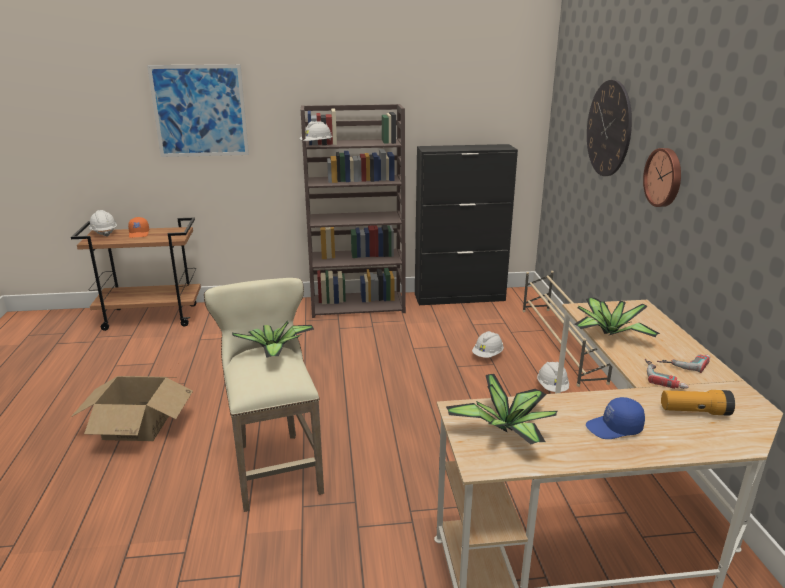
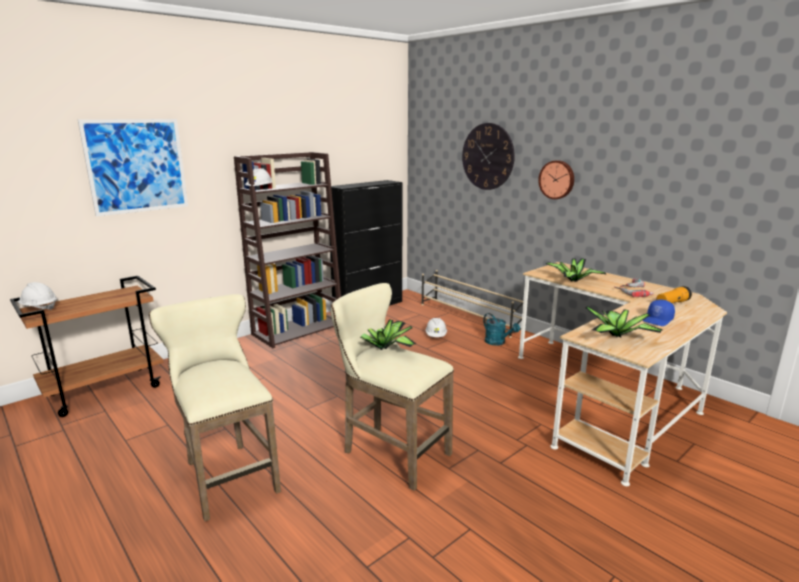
camera: 35 degrees left, 5 degrees down
cardboard box [71,376,193,441] -> beige stool [149,294,281,521]
orange cap [128,217,149,238] -> none
white hard hat [537,362,569,392] -> turquoise watering can [483,313,520,346]

